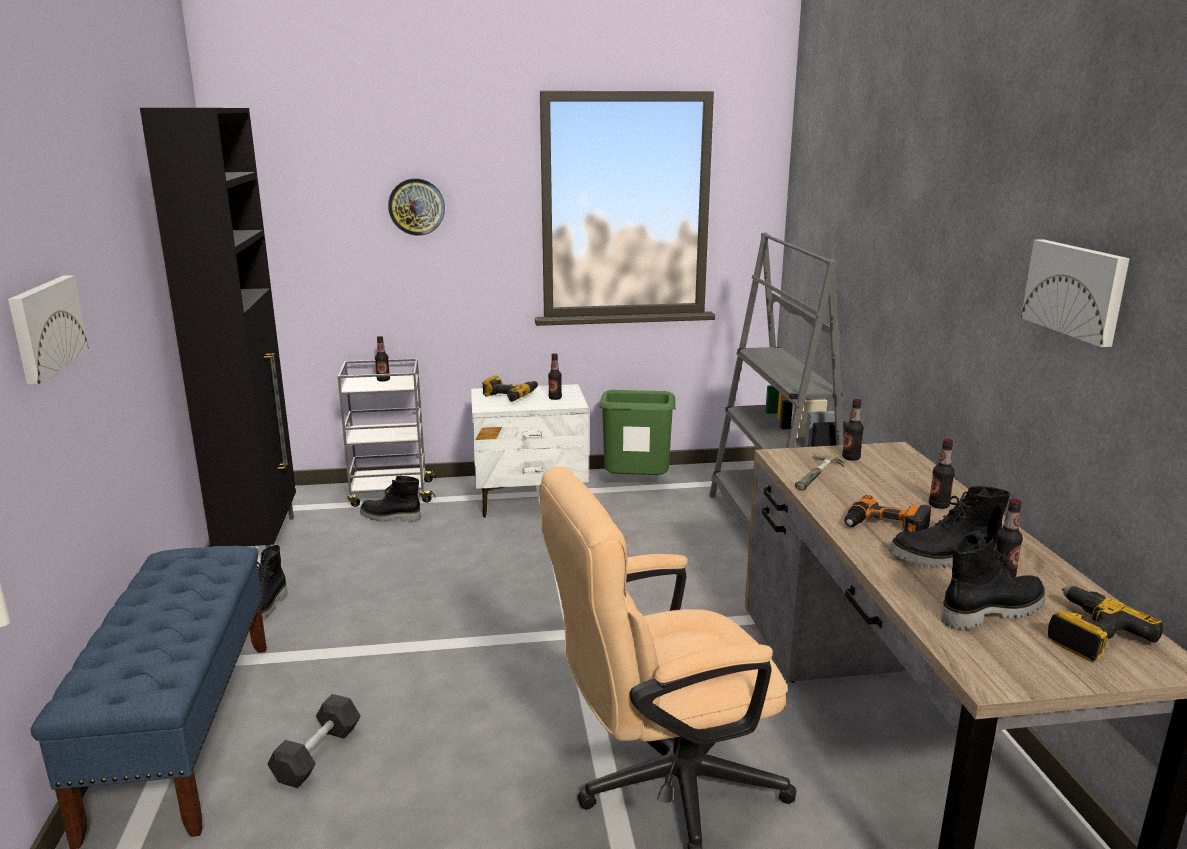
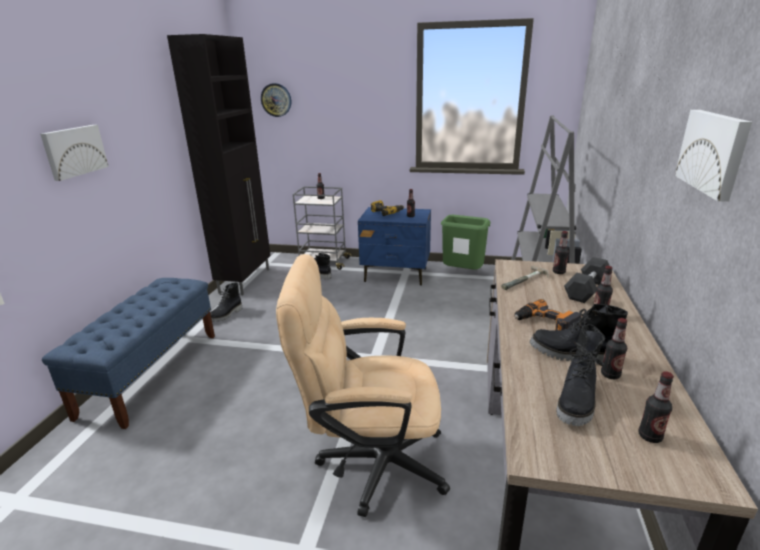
camera: 20 degrees right, 5 degrees up
black dumbbell [267,694,361,788] -> black dumbbell moved to [564,257,610,303]
wall clock [388,178,445,236] -> wall clock moved to [261,83,291,117]
white nightstand [471,384,589,517] -> blue nightstand [358,207,431,286]
black boot [941,530,1045,630] -> black boot turned 120 degrees clockwise [556,324,605,426]
power drill [1048,586,1164,662] -> bottle [639,371,674,443]

